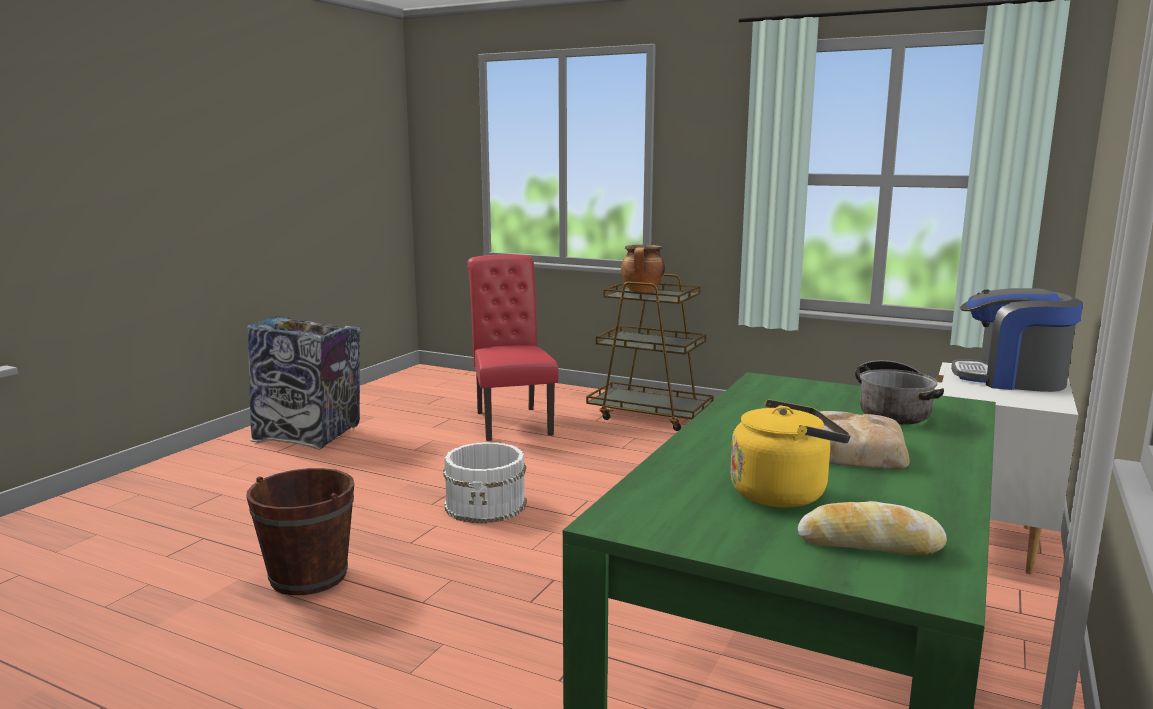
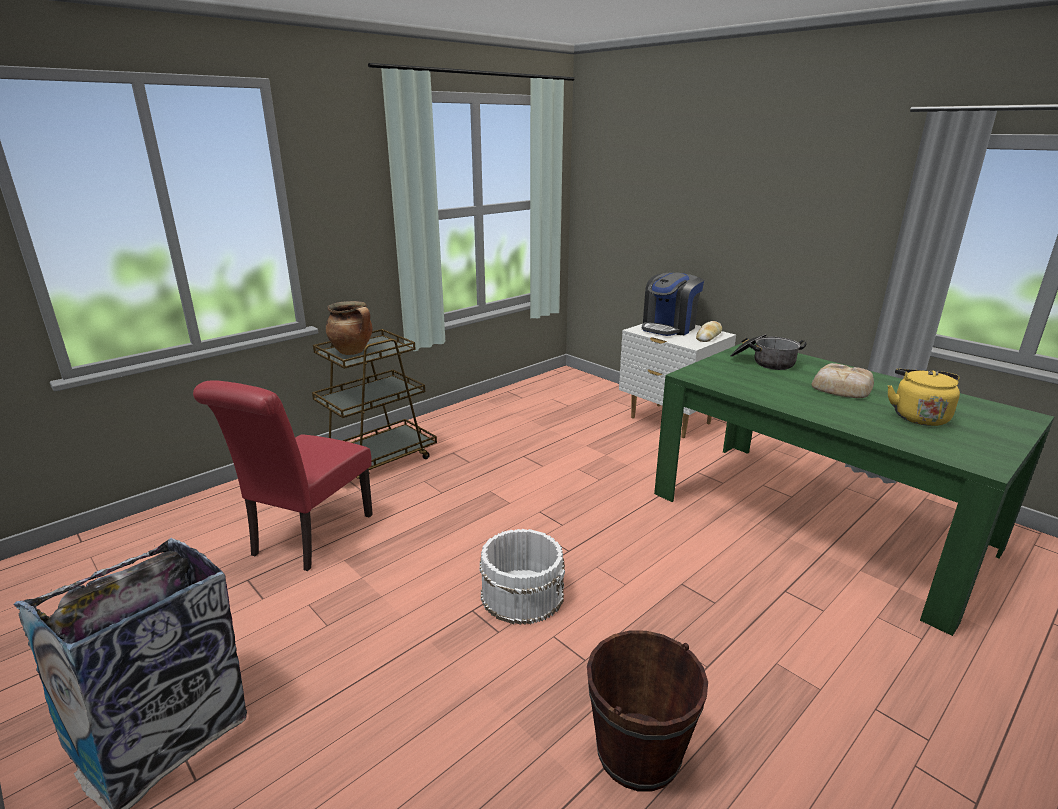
camera: 70 degrees left, 10 degrees up
red chair [467,254,558,441] -> red chair turned 75 degrees counterclockwise [193,380,373,571]
bread [798,501,947,555] -> bread moved to [696,321,722,342]

